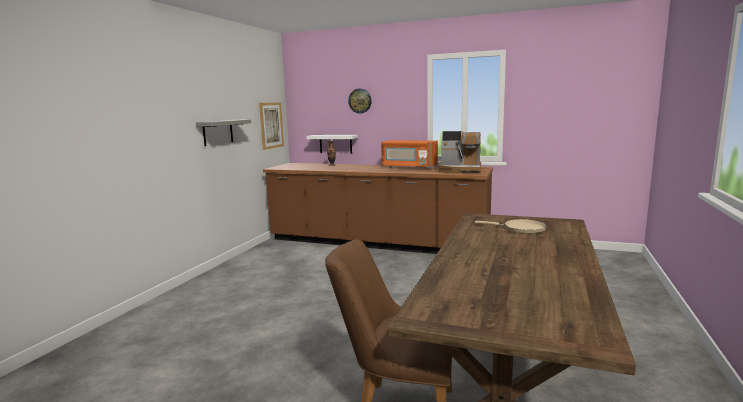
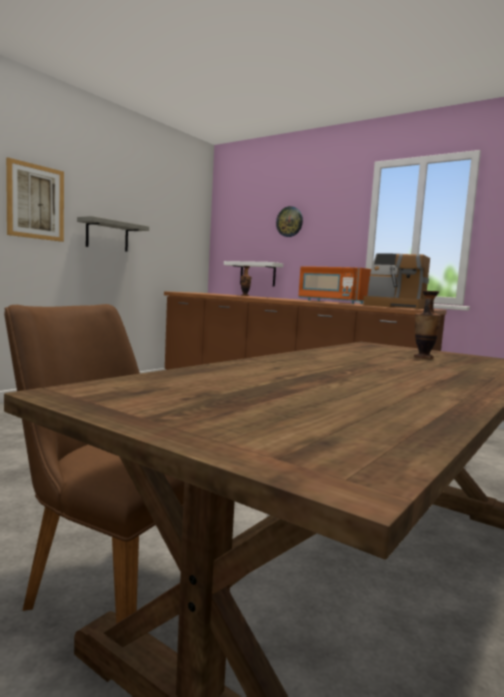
camera: 15 degrees right, 5 degrees down
picture [259,103,284,150] -> picture moved to [6,157,64,242]
beige frying pan [475,219,547,233] -> vase [414,291,441,359]

